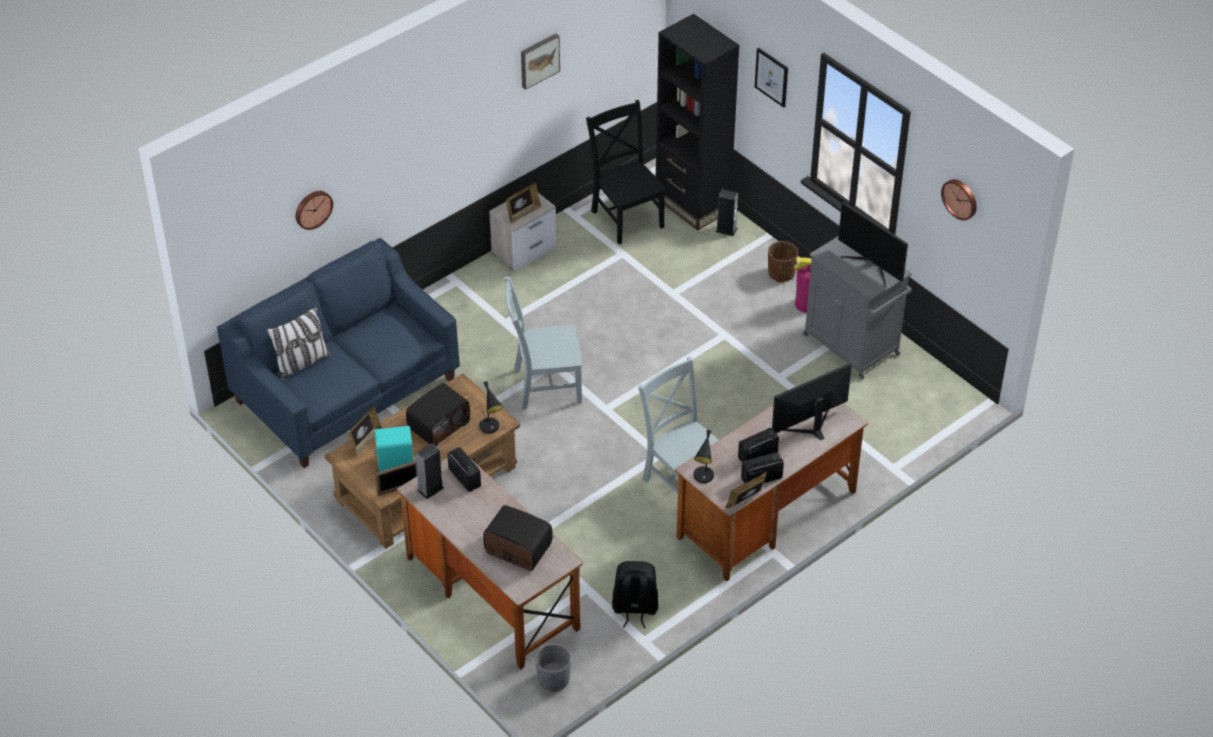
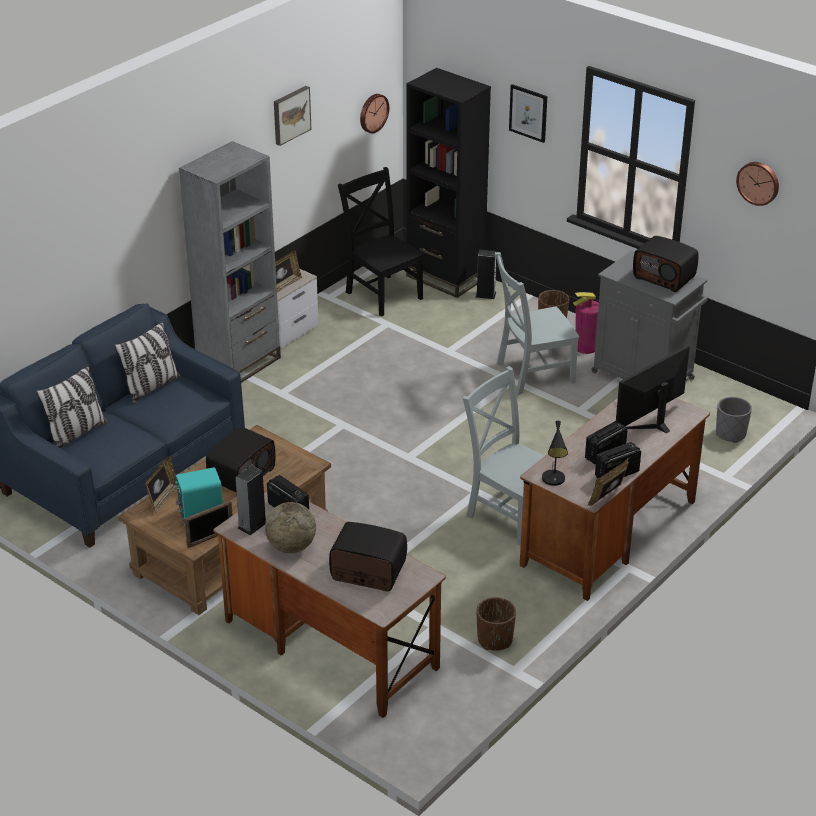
camera: 10 degrees left, 10 degrees down
wall clock [295,191,333,230] -> wall clock moved to [360,94,389,133]
black table lamp [479,381,503,433] -> none
grey chair [504,276,582,410] -> grey chair moved to [495,252,580,395]
grey planter [535,644,571,692] -> grey planter moved to [716,397,752,443]
black backpack [612,561,658,628] -> brown planter [476,597,516,651]
monitor [838,202,908,288] -> radio [633,236,698,292]
none -> pillow [114,321,181,404]
none -> grey bookcase [179,141,281,383]
none -> globe [265,502,316,553]

